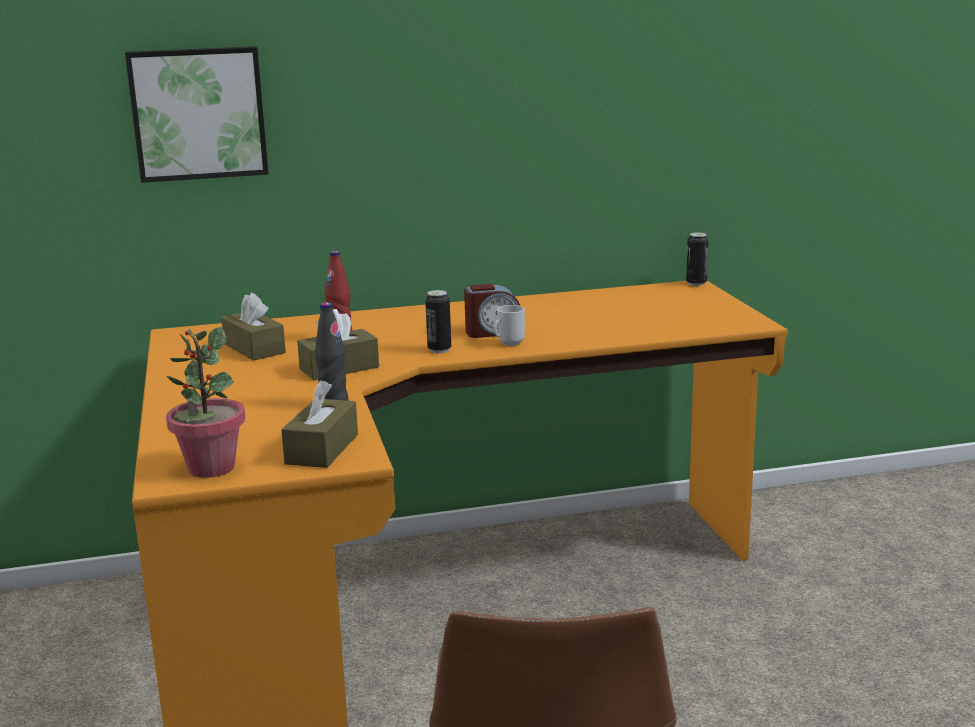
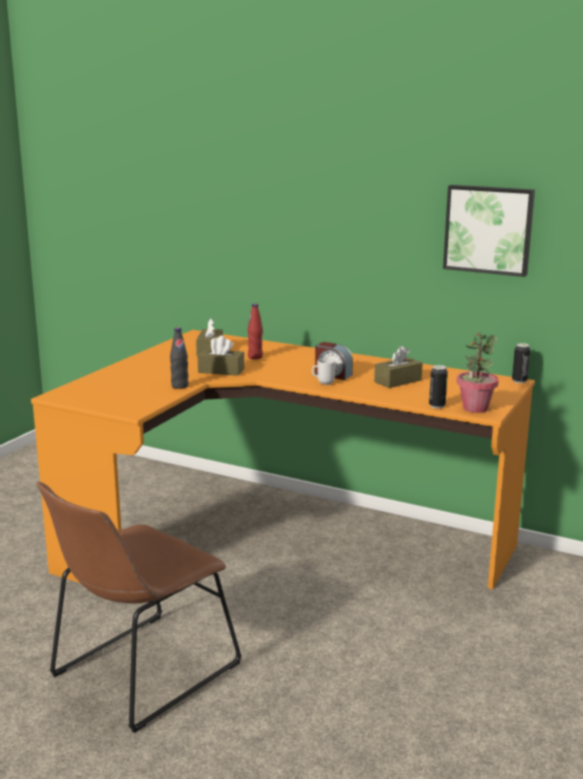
camera: 40 degrees right, 0 degrees up
picture [125,46,268,183] -> picture moved to [443,185,535,277]
potted plant [166,327,245,478] -> potted plant moved to [457,332,499,413]
brown tissue box [281,380,358,468] -> brown tissue box moved to [374,346,423,388]
can [425,290,451,353] -> can moved to [429,365,448,408]

